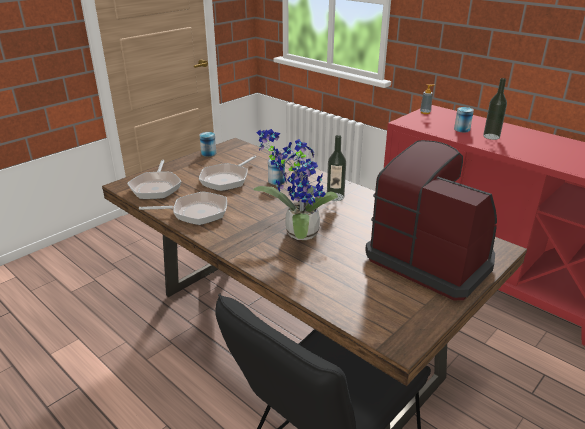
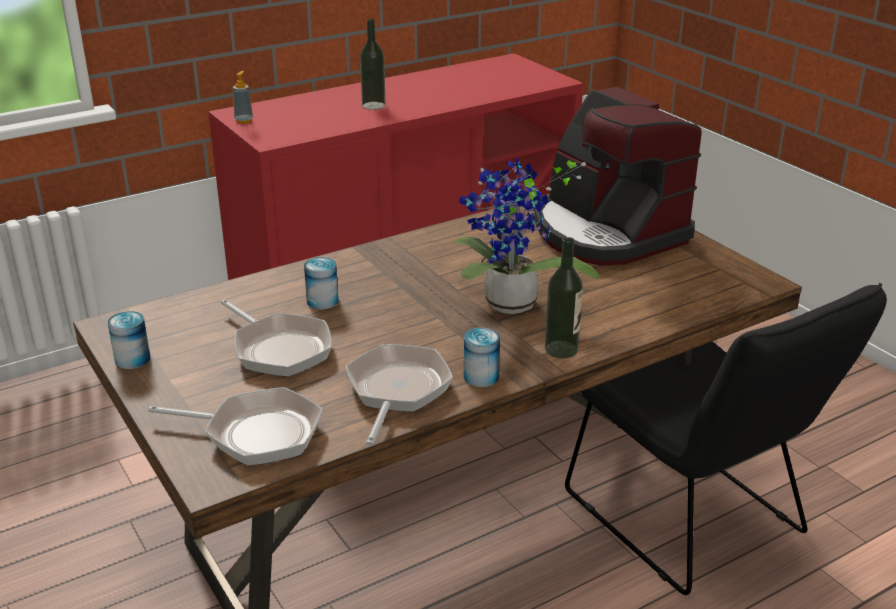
camera: 75 degrees left, 0 degrees up
bottle [327,135,346,201] -> bottle moved to [545,237,583,358]
coffee machine [365,140,497,300] -> coffee machine turned 90 degrees counterclockwise [534,87,702,266]
can [454,107,474,132] -> can moved to [464,328,500,387]

